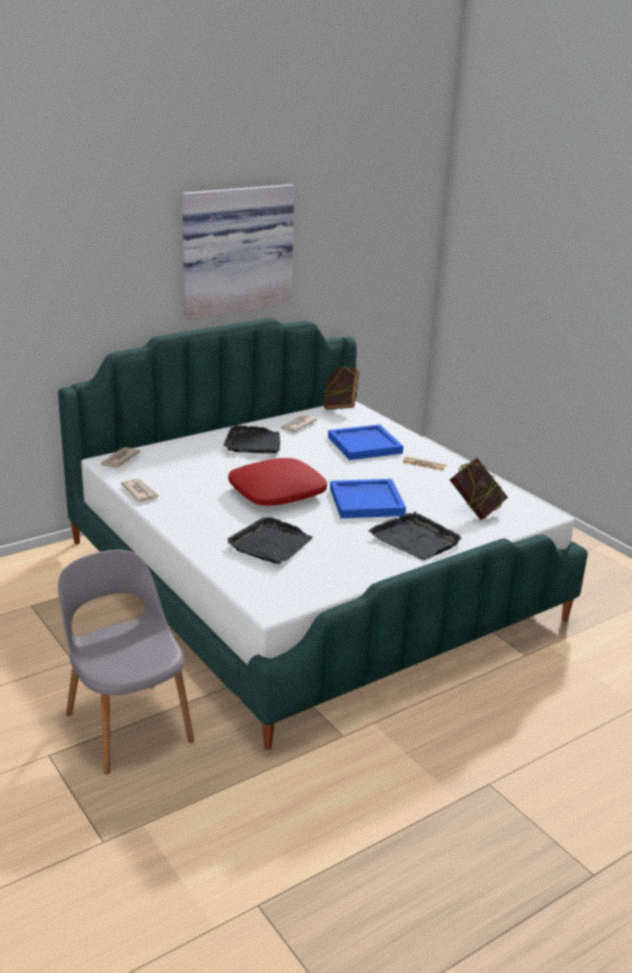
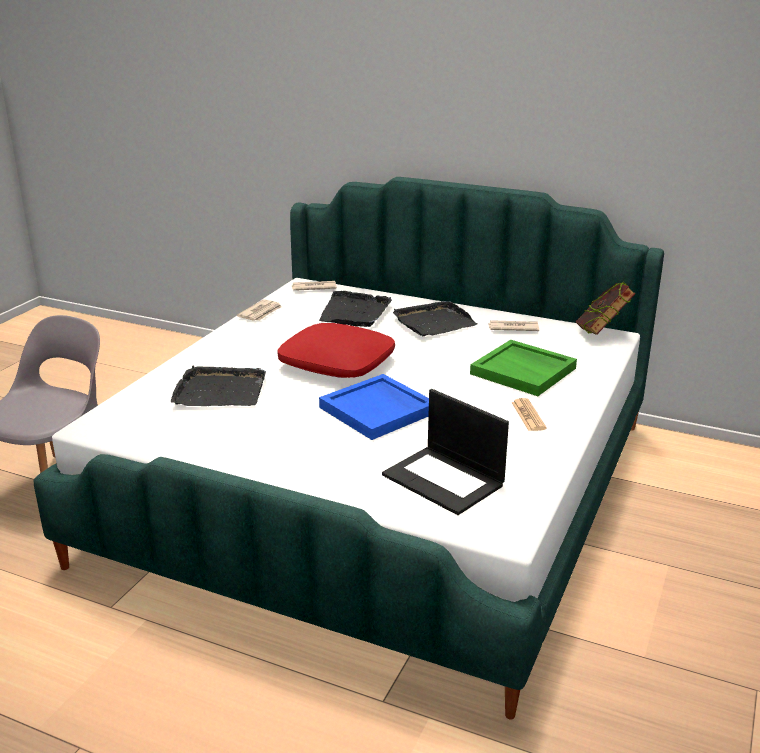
camera: 60 degrees right, 0 degrees up
picture [182,184,294,320] -> none
blue tray [328,424,403,460] -> green tray [470,340,577,396]
black tray [369,512,462,560] -> black tray moved to [319,291,392,327]
book [450,458,508,520] -> laptop [382,389,509,515]

